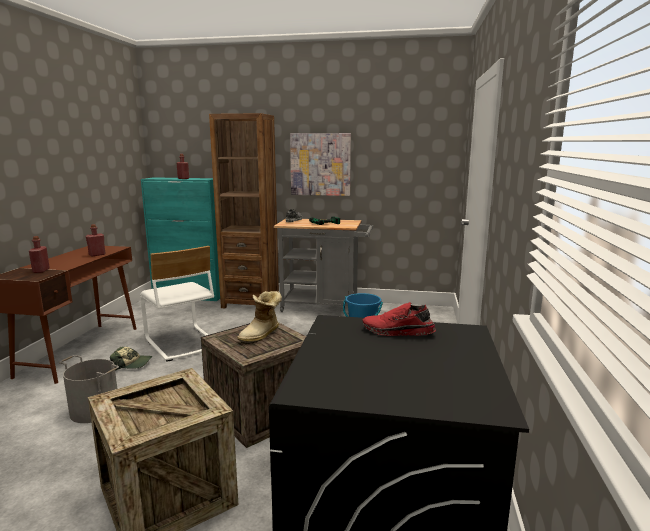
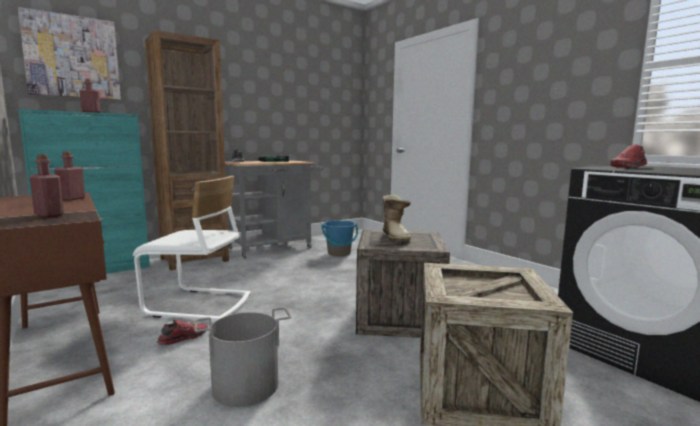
camera: 45 degrees left, 5 degrees down
cap [110,347,152,371] -> red shoe [157,320,208,345]
picture [290,133,351,196] -> picture moved to [18,7,121,100]

